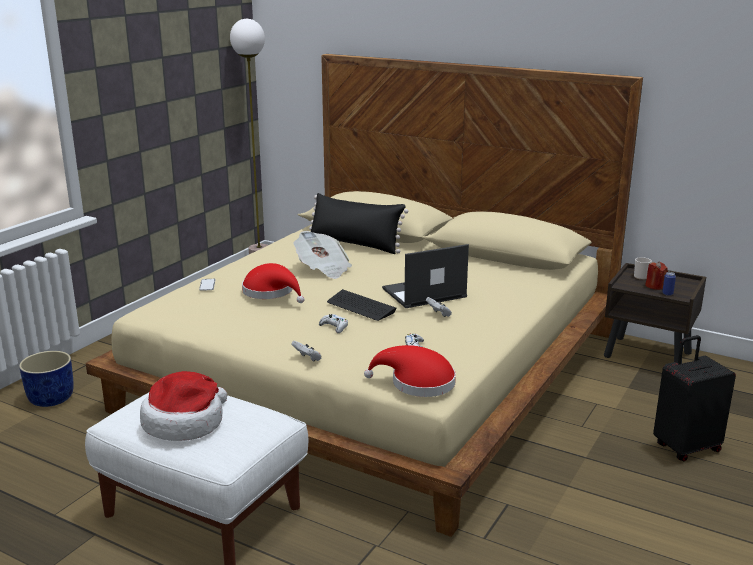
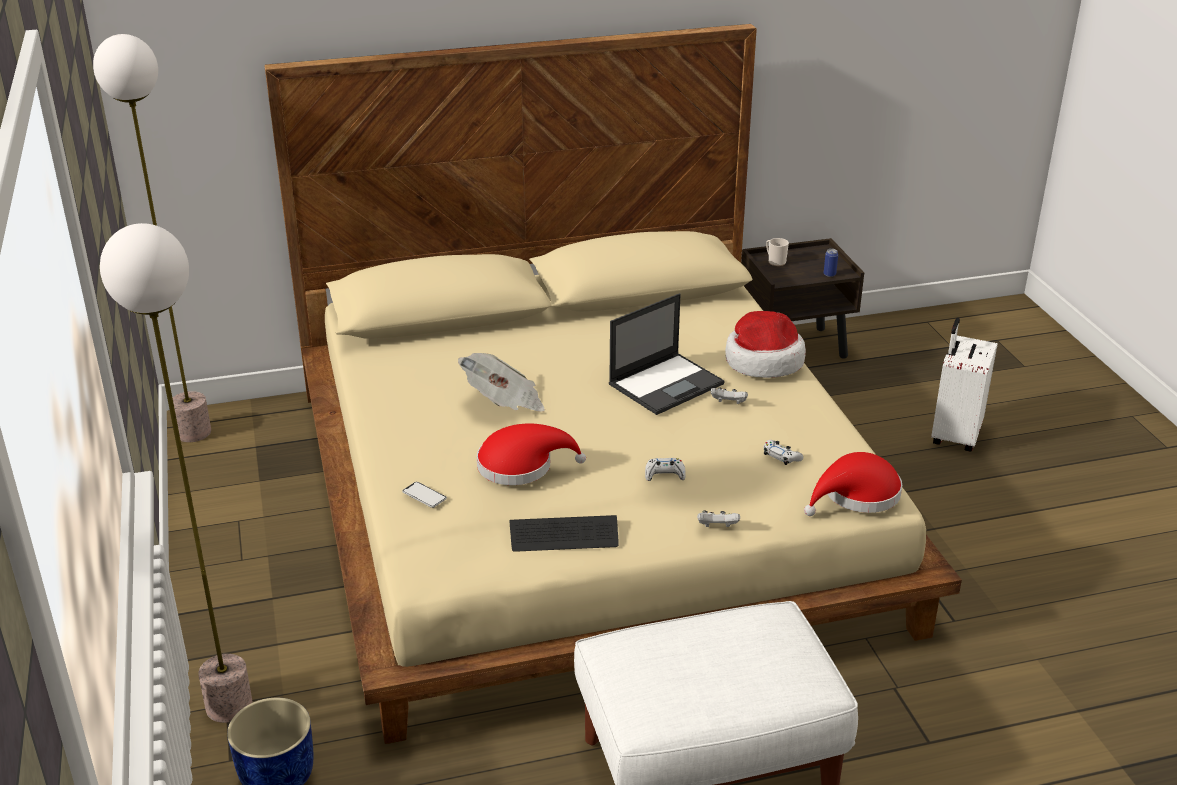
camera: 45 degrees left, 10 degrees up
hat [140,371,227,441] -> hat moved to [725,311,806,378]
black pillow [309,193,408,254] -> none
keyboard [327,289,396,321] -> keyboard moved to [509,515,619,552]
laptop [382,244,469,308] -> laptop turned 150 degrees counterclockwise [609,293,725,415]
red candle [645,261,668,290] -> none
black suitcase [653,335,736,461] -> white suitcase [931,318,997,451]
none -> floor lamp [100,223,253,723]

